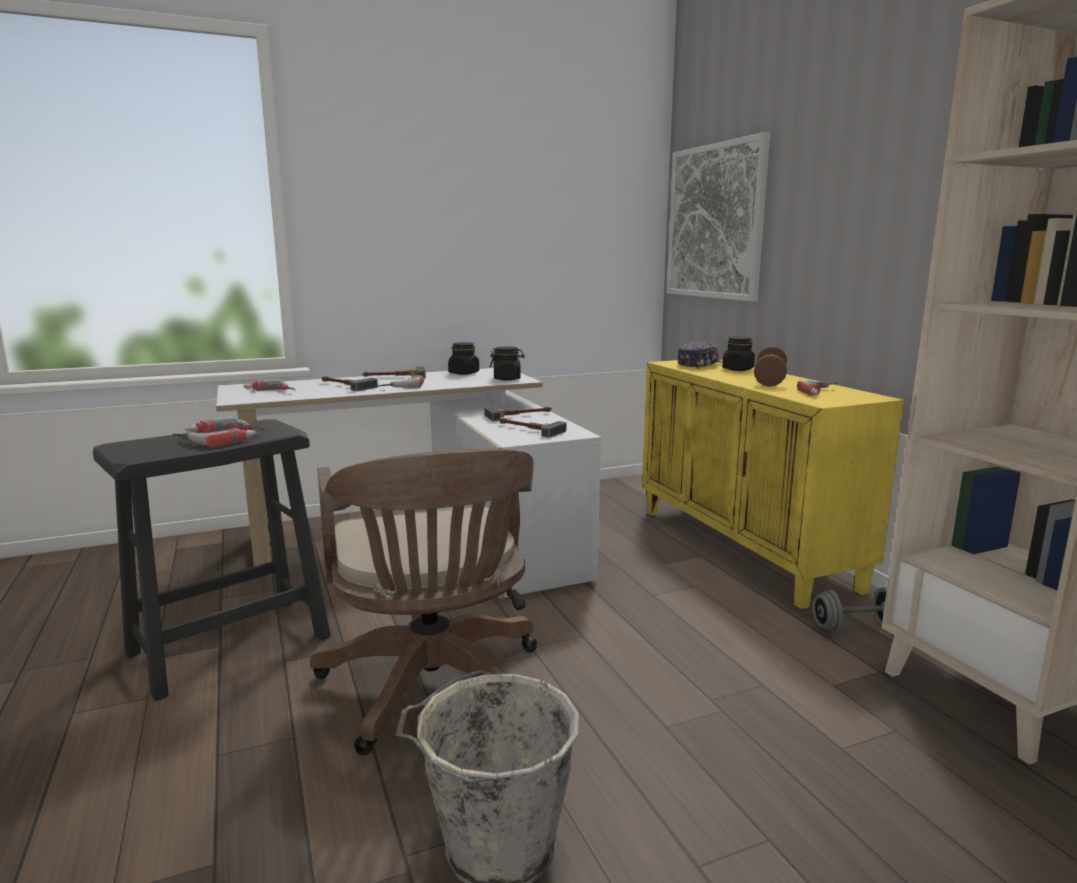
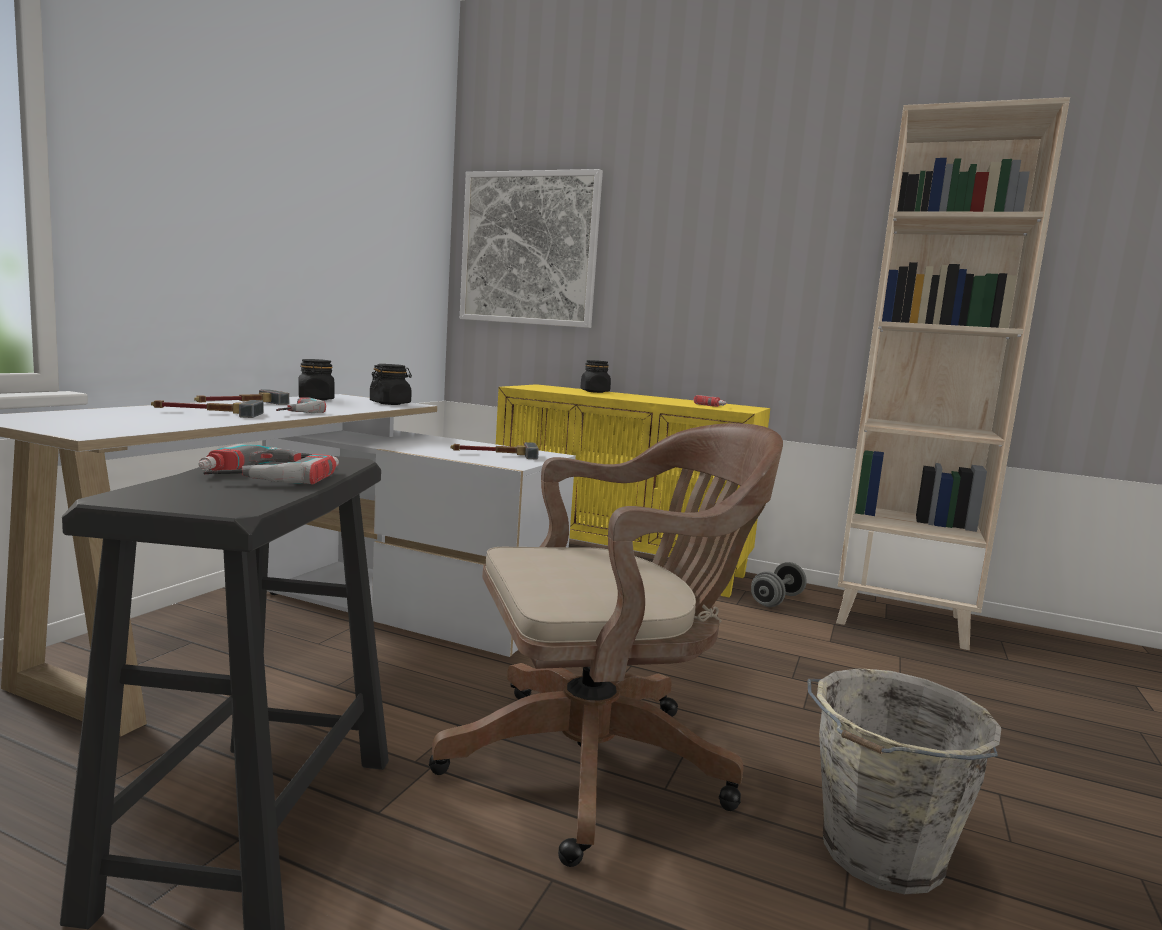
camera: 45 degrees left, 5 degrees down
power drill [243,379,296,391] -> none
brown office chair [310,449,537,755] -> brown office chair turned 45 degrees counterclockwise [429,423,783,867]
hammer [484,406,552,421] -> none
cap [678,341,722,369] -> none
brown dumbbell [754,346,787,386] -> none

